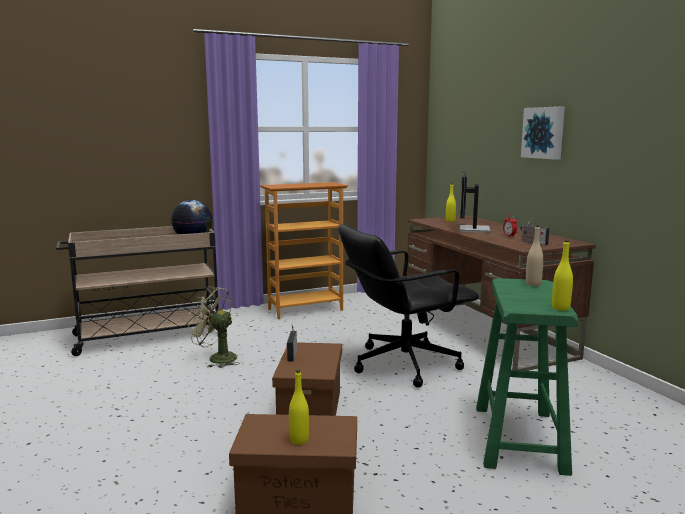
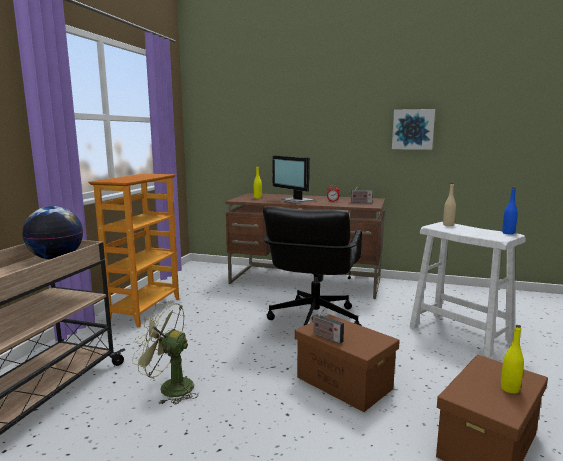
camera: 50 degrees left, 0 degrees up
green fan [187,287,240,368] -> green fan turned 45 degrees clockwise [132,301,198,405]
green stool [476,278,578,476] -> white stool [410,222,526,358]
picture [521,106,565,160] -> picture moved to [392,109,435,150]
yellow bottle [552,240,573,311] -> blue bottle [502,187,518,235]

